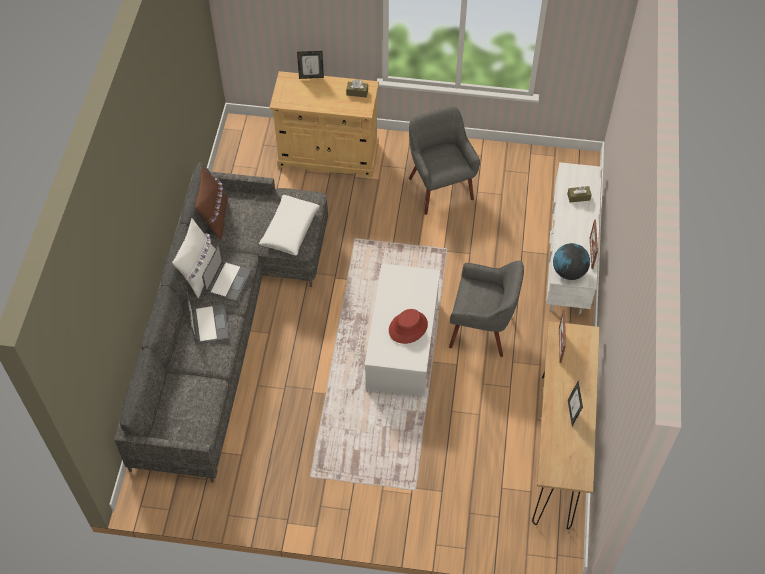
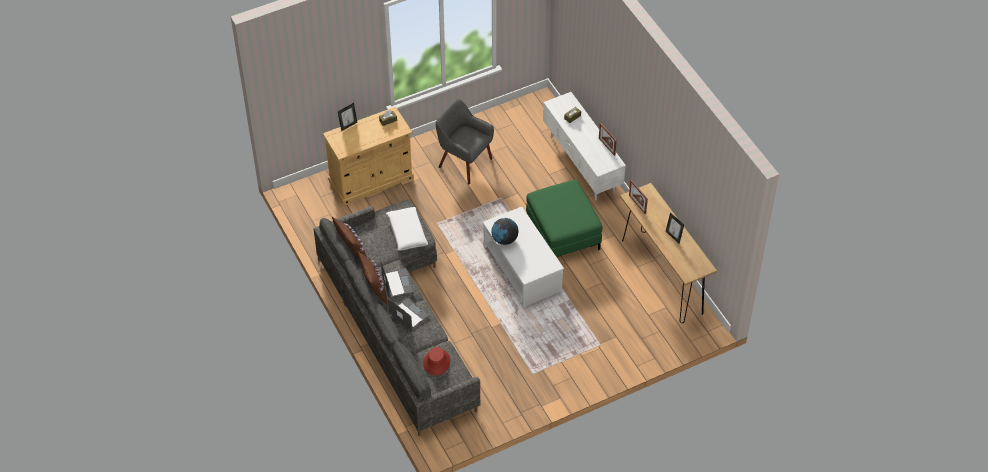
camera: 35 degrees left, 5 degrees down
white pillow [172,218,216,298] -> brown pillow [358,251,387,304]
red hat [389,309,428,344] -> red hat moved to [423,347,450,375]
grey armchair [449,261,524,357] -> green ottoman [526,180,602,257]
globe [553,243,590,280] -> globe moved to [491,218,519,245]

